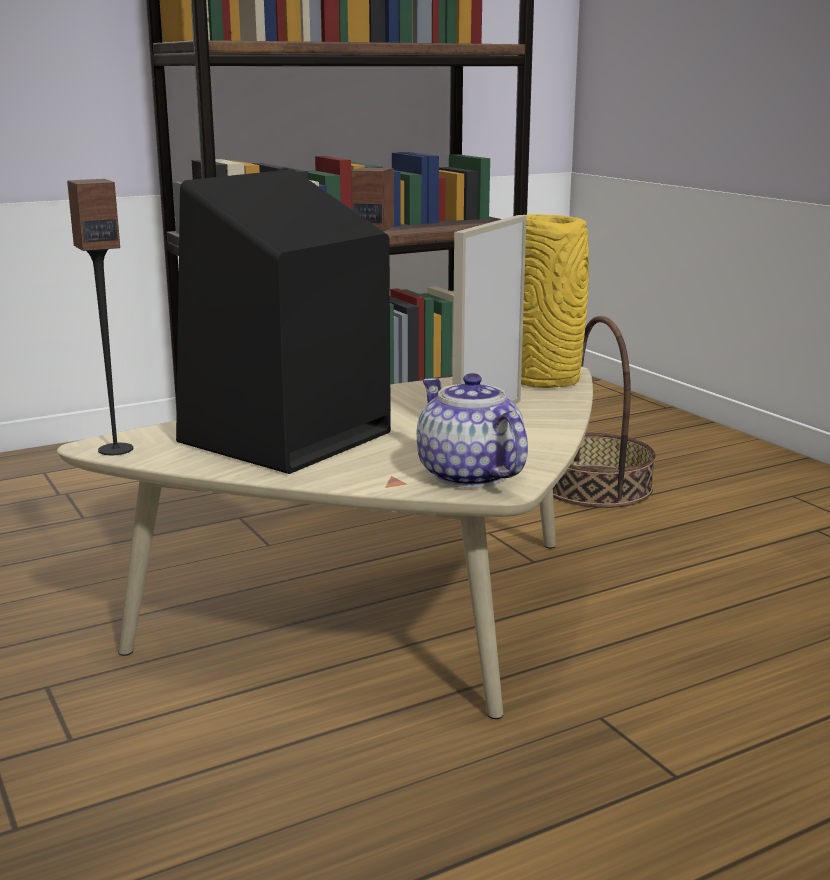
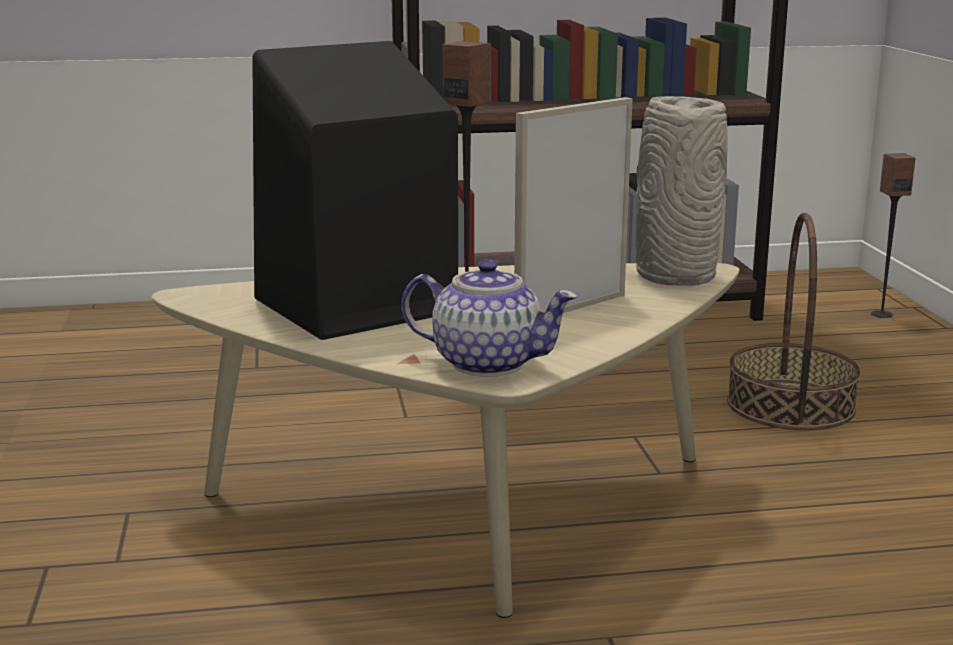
camera: 20 degrees right, 0 degrees up
speaker [67,179,133,455] -> speaker moved to [871,153,915,318]
teapot [417,373,528,488] -> teapot turned 120 degrees clockwise [402,259,578,377]
yellow vase [521,214,589,388] -> grey vase [636,96,728,286]

